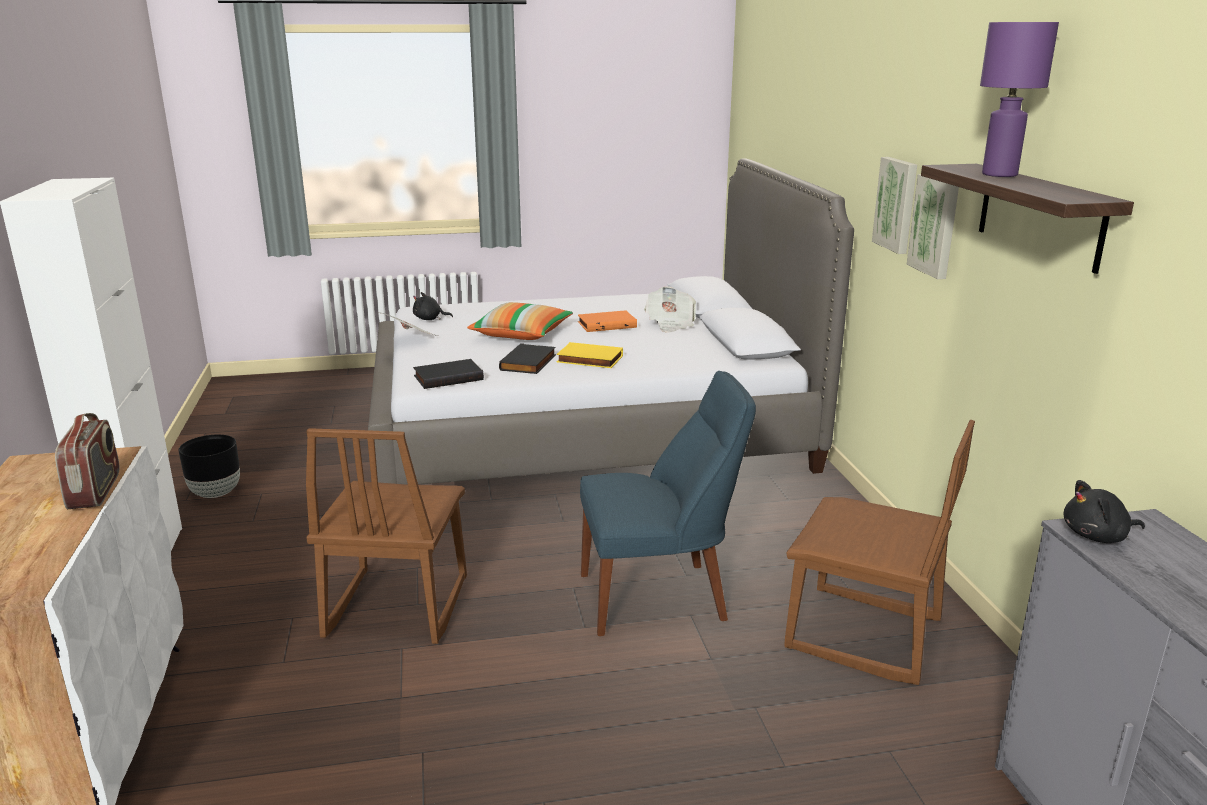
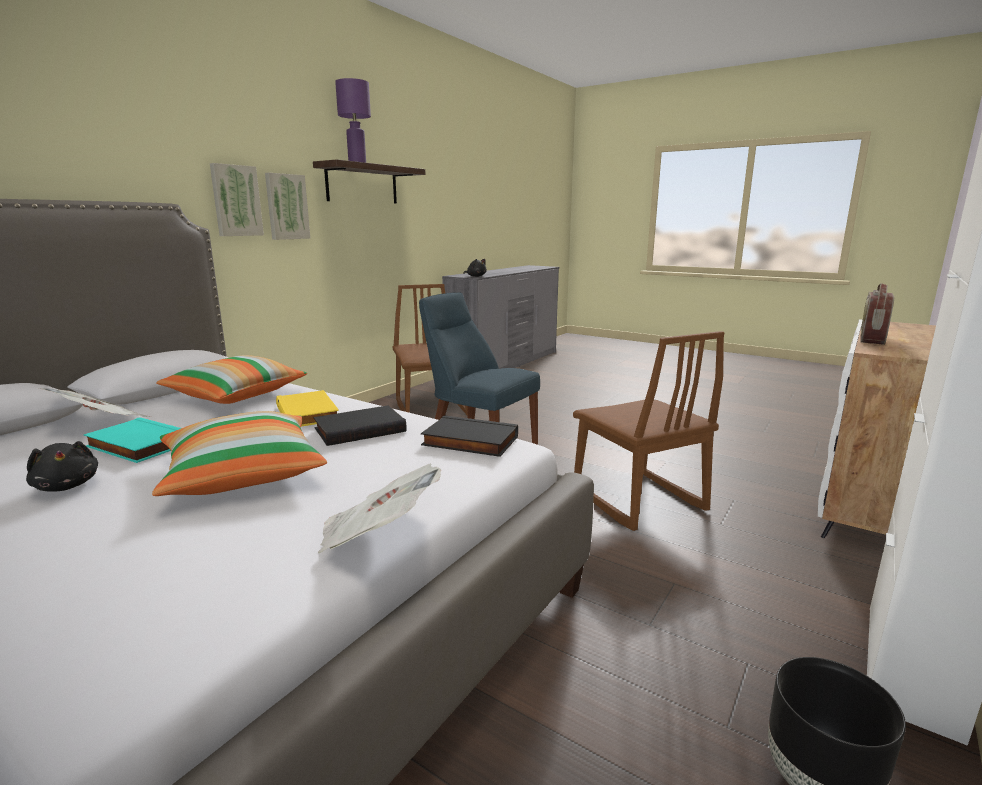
camera: 135 degrees left, 5 degrees down
brown chair [306,428,467,644] -> brown chair turned 105 degrees clockwise [573,331,725,531]
black plush toy [413,292,453,320] -> black plush toy moved to [26,441,98,492]
orange book [578,310,637,332] -> turquoise book [84,417,181,463]
none -> pillow [156,355,307,404]

